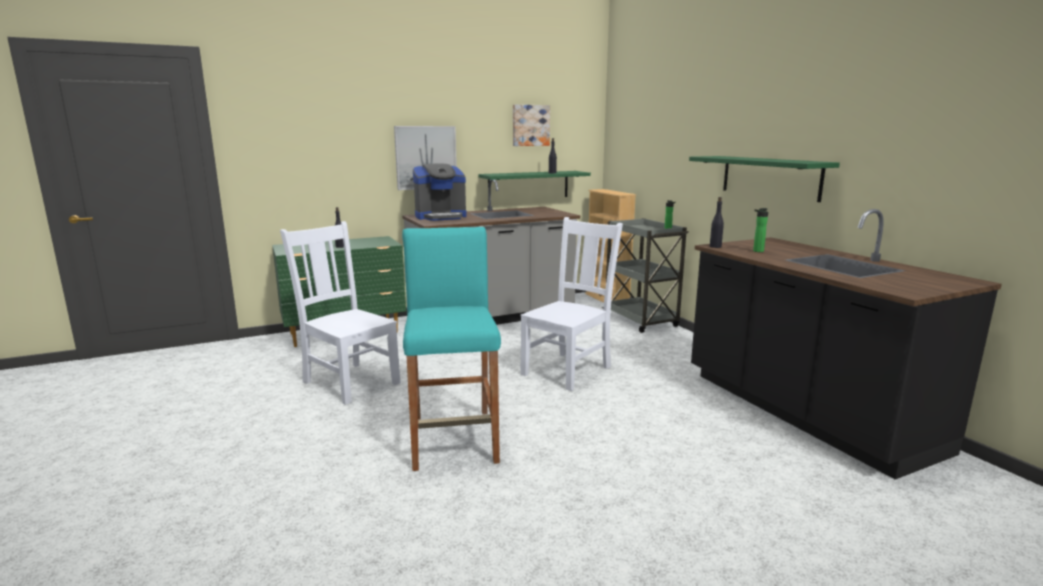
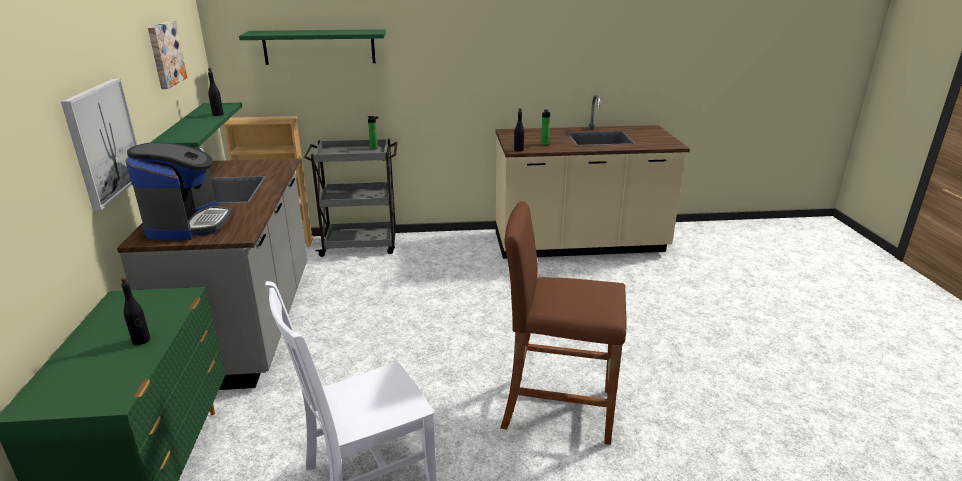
camera: 70 degrees left, 10 degrees up
turquoise stool [402,227,501,471] -> brown stool [500,201,627,445]
white chair [520,217,623,391] -> none
green shelf [689,156,840,202] -> green shelf moved to [239,29,386,65]
black counter [691,209,1002,480] -> beige counter [495,95,690,259]

